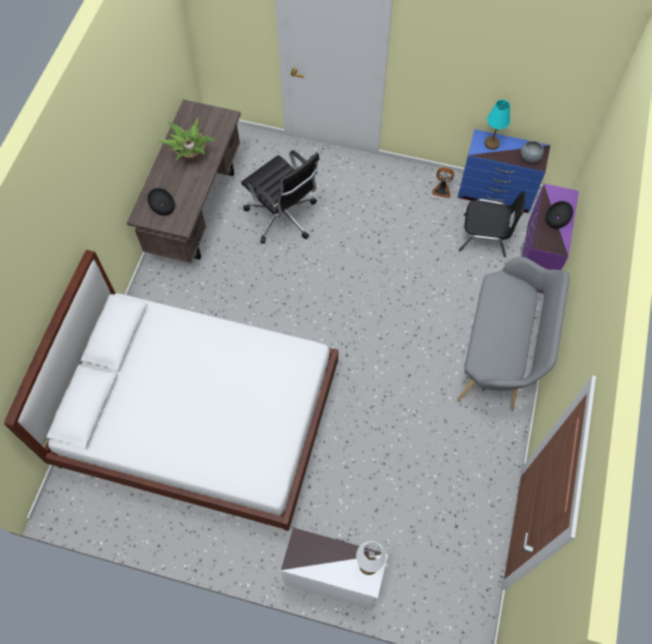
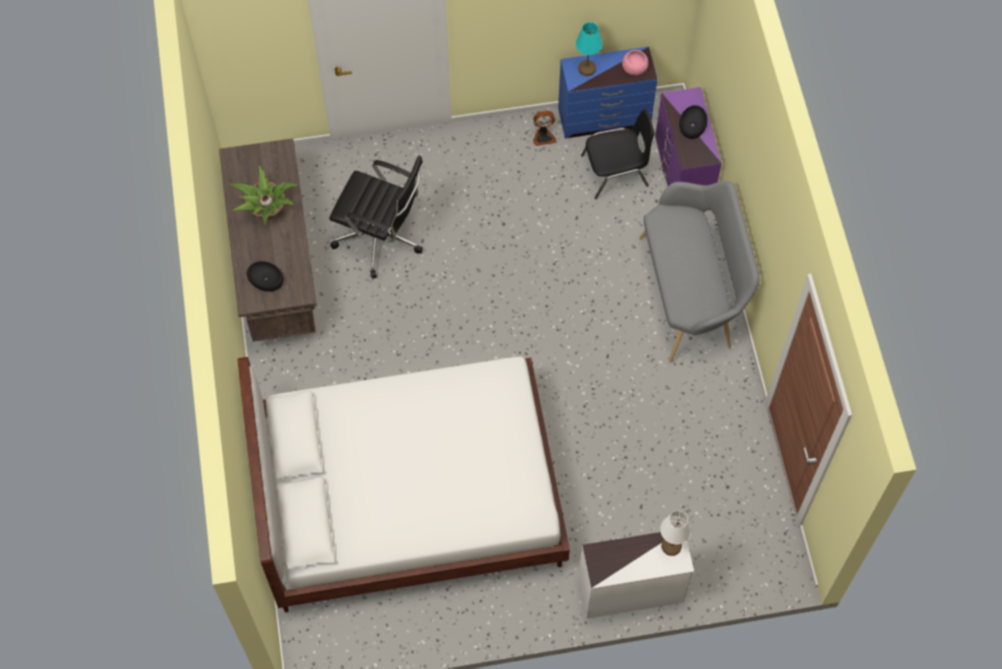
camera: 25 degrees left, 0 degrees up
grey bowl [521,141,544,163] -> pink bowl [622,50,648,75]

